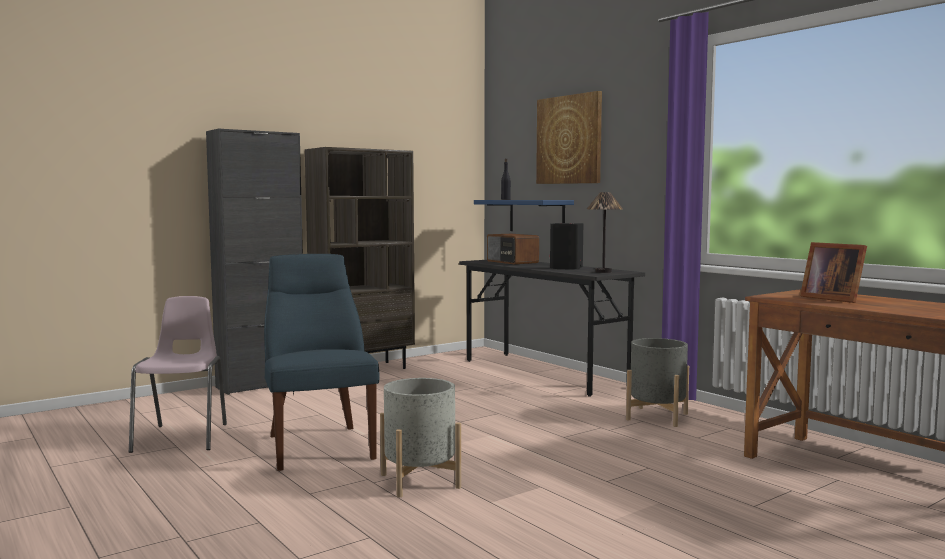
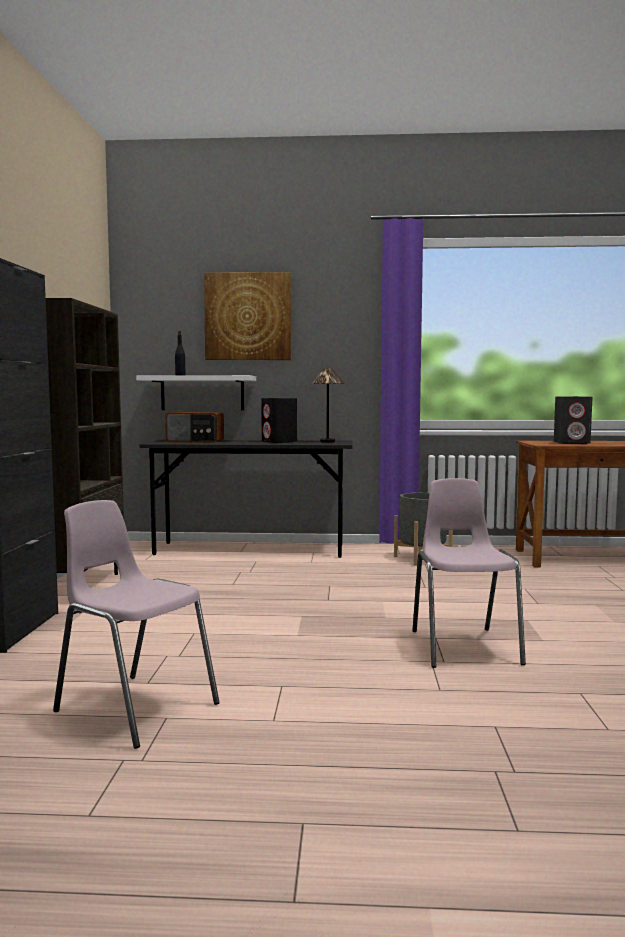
camera: 50 degrees left, 0 degrees up
blue chair [264,254,380,471] -> none
grey planter [380,378,461,497] -> pink chair [412,478,526,668]
blue shelf [474,200,574,231] -> white shelf [136,375,256,410]
picture frame [800,242,867,303] -> grey speaker [554,396,592,444]

